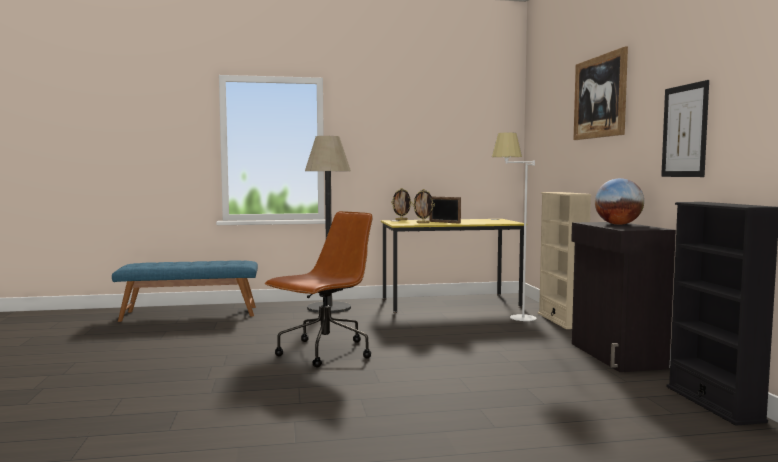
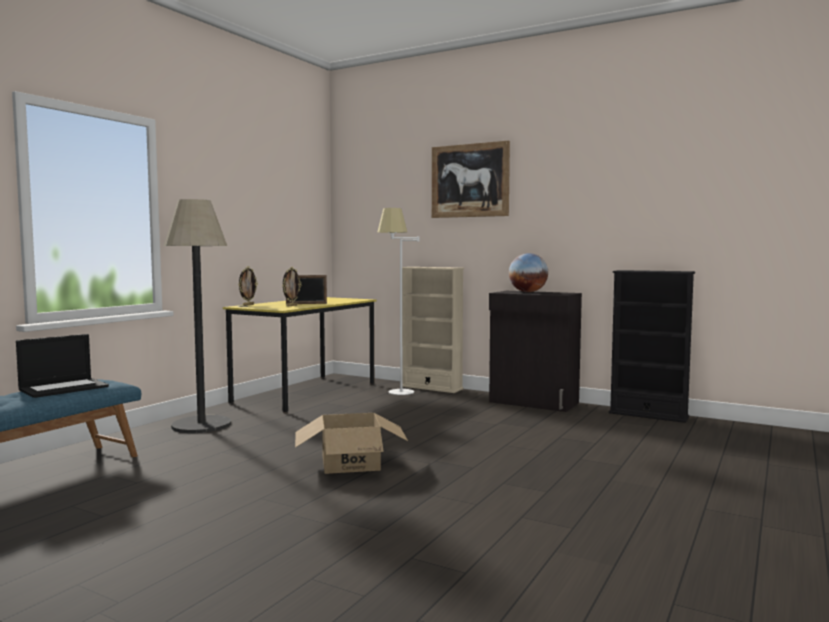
camera: 50 degrees left, 0 degrees up
brown office chair [265,211,373,367] -> cardboard box [295,413,408,474]
picture [661,80,709,177] -> none
none -> laptop [16,334,109,398]

